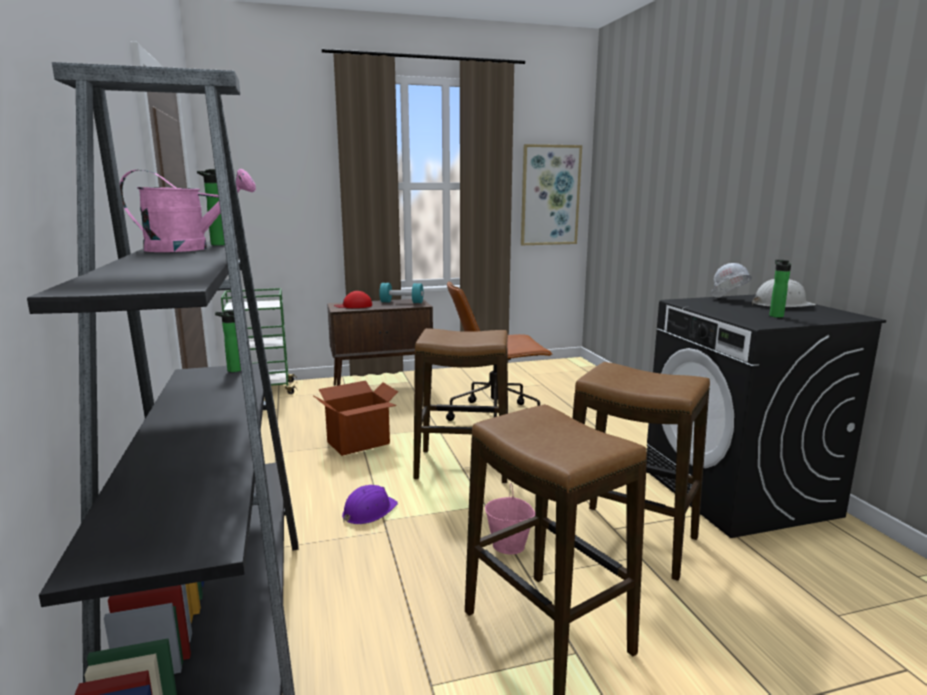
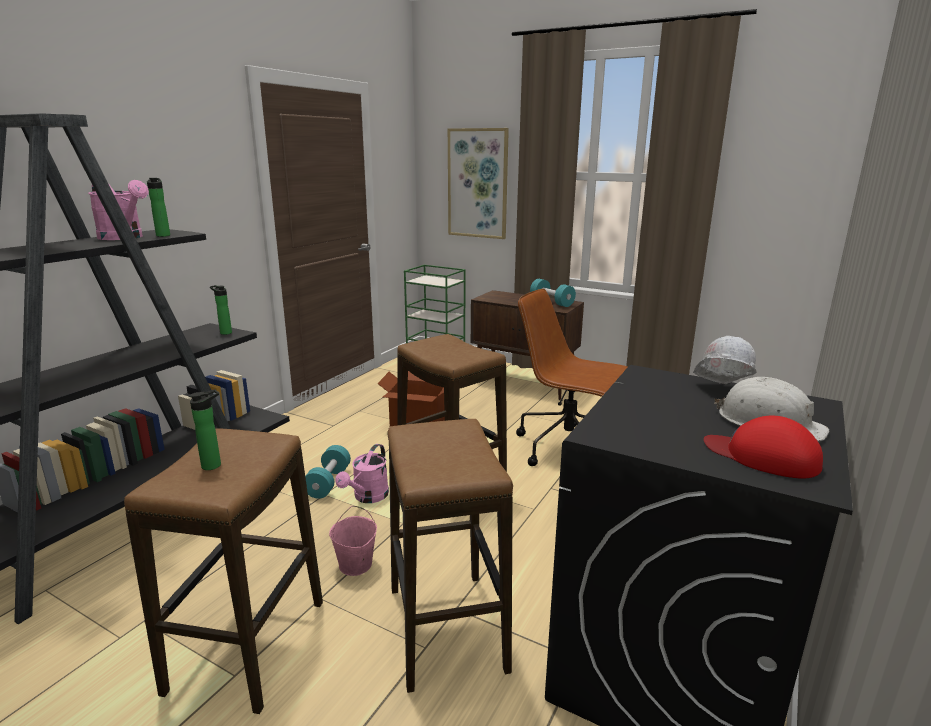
camera: 45 degrees right, 5 degrees up
red cap [334,291,372,308] -> red cap moved to [704,415,823,479]
purple hard hat [342,485,398,524] -> turquoise dumbbell [305,445,351,499]
picture [521,144,582,245] -> picture moved to [448,128,509,239]
bottle [769,260,791,318] -> bottle moved to [189,389,221,470]
none -> pink watering can [335,444,389,503]

